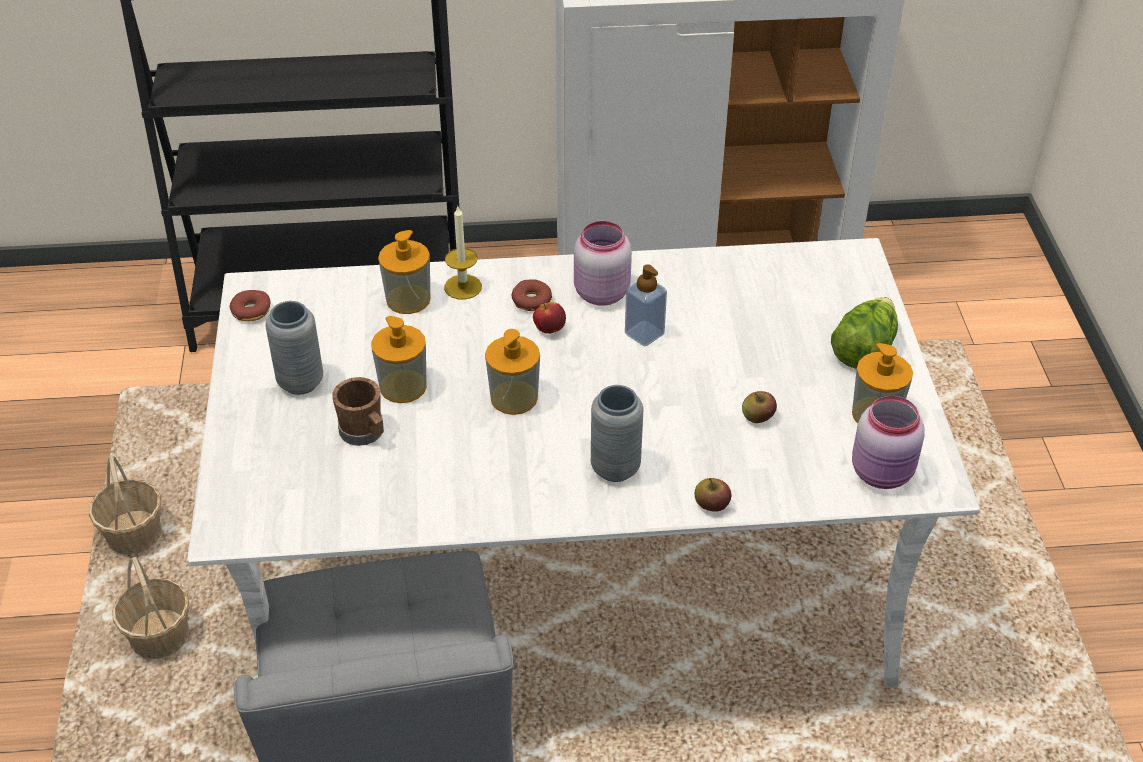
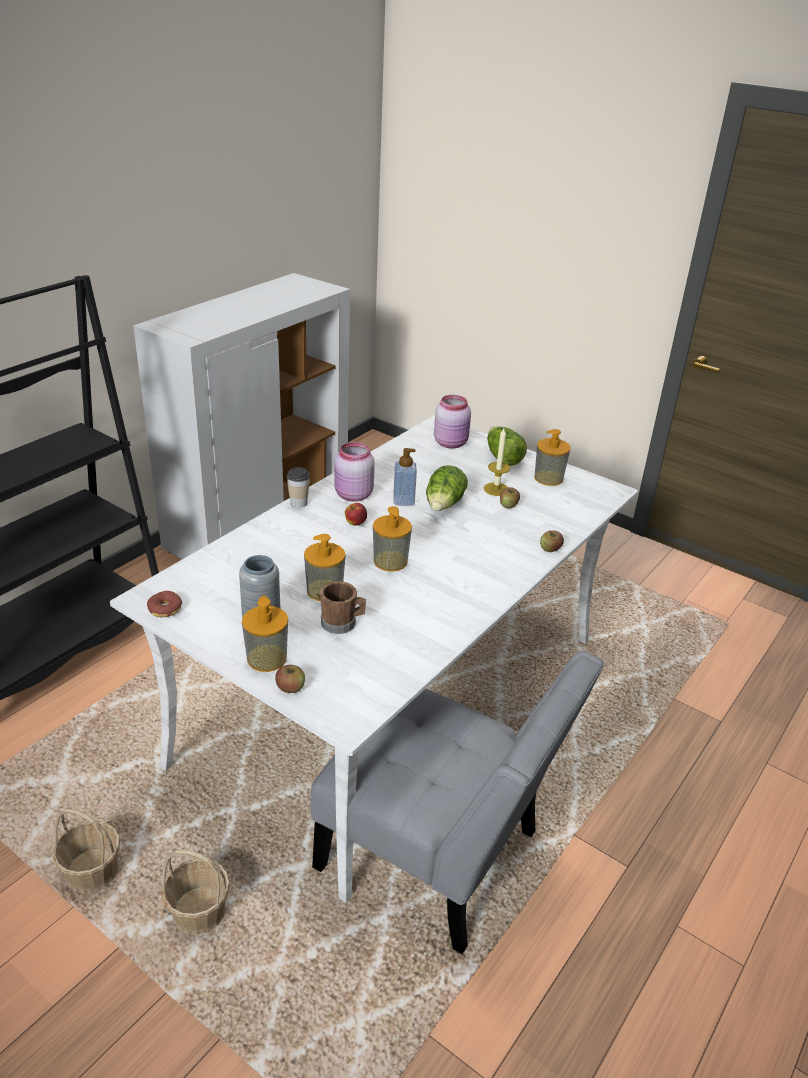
camera: 50 degrees left, 10 degrees down
soap dispenser [378,230,430,314] -> soap dispenser moved to [242,595,288,672]
candle [444,205,482,299] -> candle moved to [484,428,510,496]
donut [512,279,552,311] -> none
grey vase [591,385,643,482] -> none
pink jar [852,395,925,489] -> pink jar moved to [434,395,471,448]
none -> apple [275,665,305,693]
none -> cup [287,467,310,508]
none -> lettuce [426,465,468,511]

